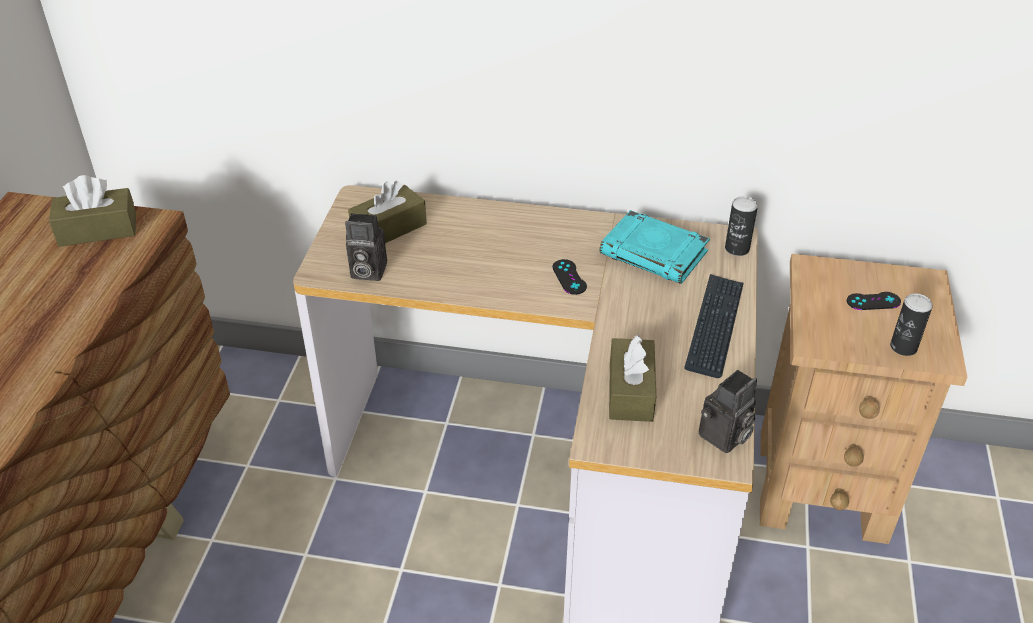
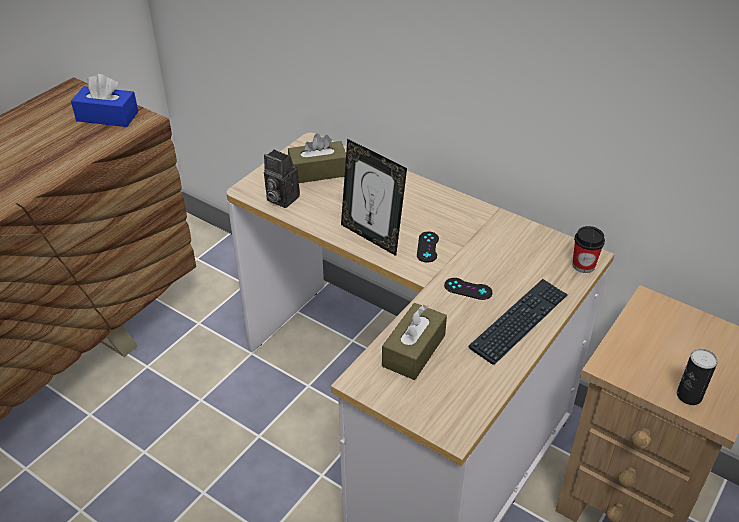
camera: 25 degrees right, 0 degrees up
brown tissue box [49,175,136,247] -> blue tissue box [71,74,138,127]
turquoise book [600,210,710,284] -> none
camera [699,370,757,453] -> none
can [725,196,758,256] -> cup [572,226,605,273]
black game controller [847,292,901,310] -> black game controller moved to [444,278,493,300]
none -> picture frame [341,139,407,256]

